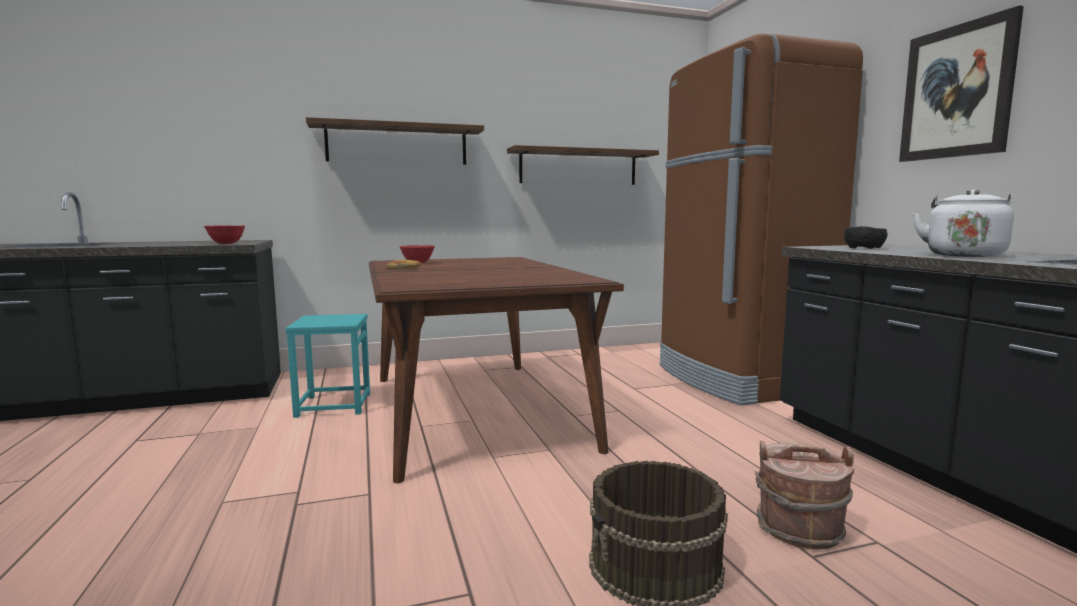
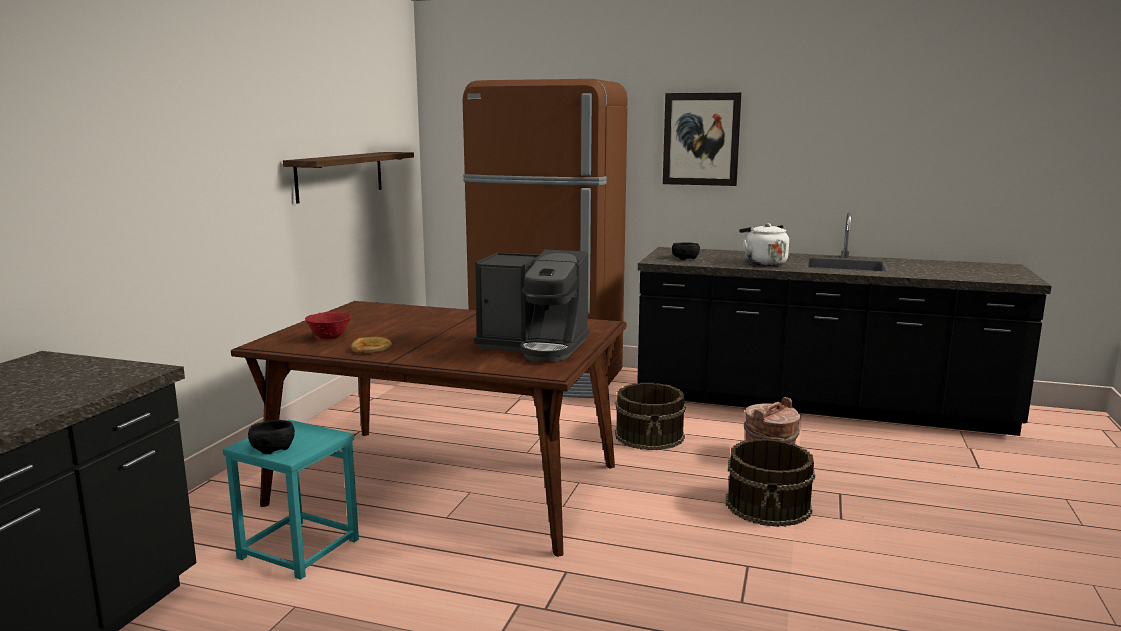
camera: 55 degrees left, 5 degrees up
red bowl [204,225,245,244] -> none
shelf [306,117,484,165] -> none
none -> black bowl [248,420,295,454]
none -> coffee machine [474,250,590,362]
none -> brown bucket [615,383,686,450]

